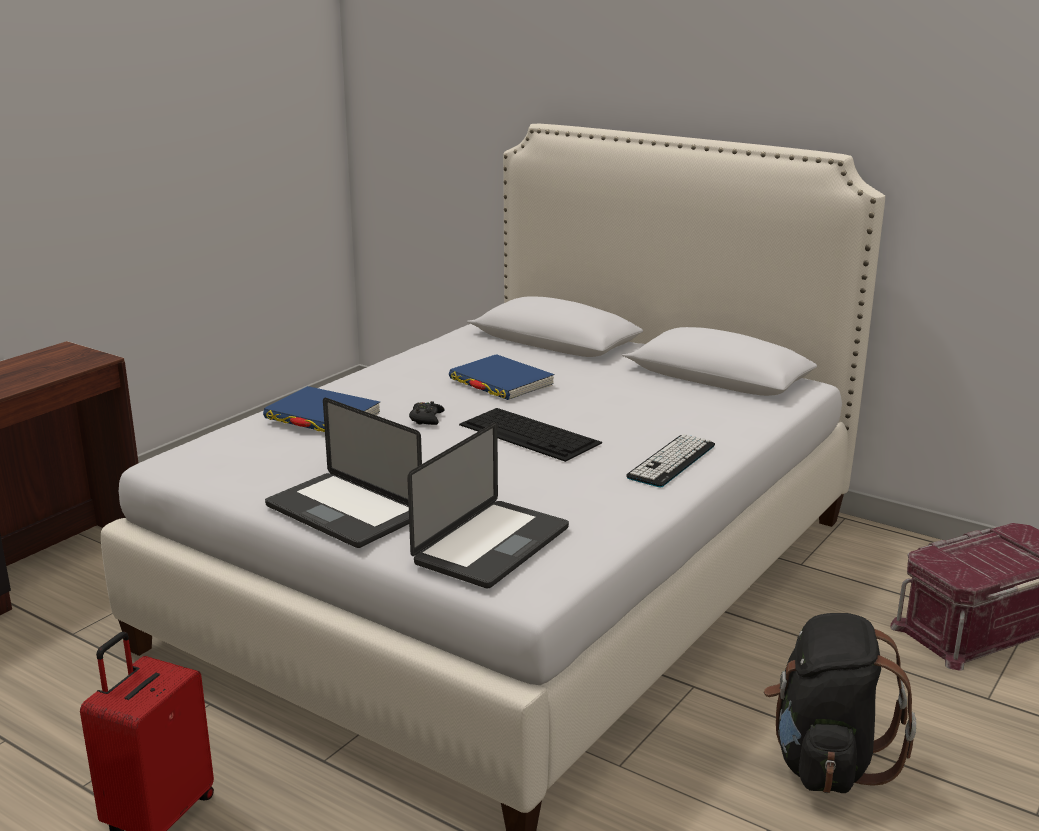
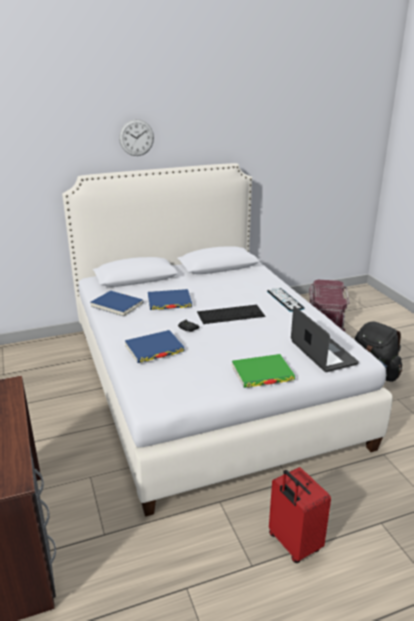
camera: 55 degrees left, 5 degrees up
laptop [265,398,422,548] -> green book [232,354,295,388]
none -> blue book [90,291,144,317]
none -> wall clock [119,119,154,156]

